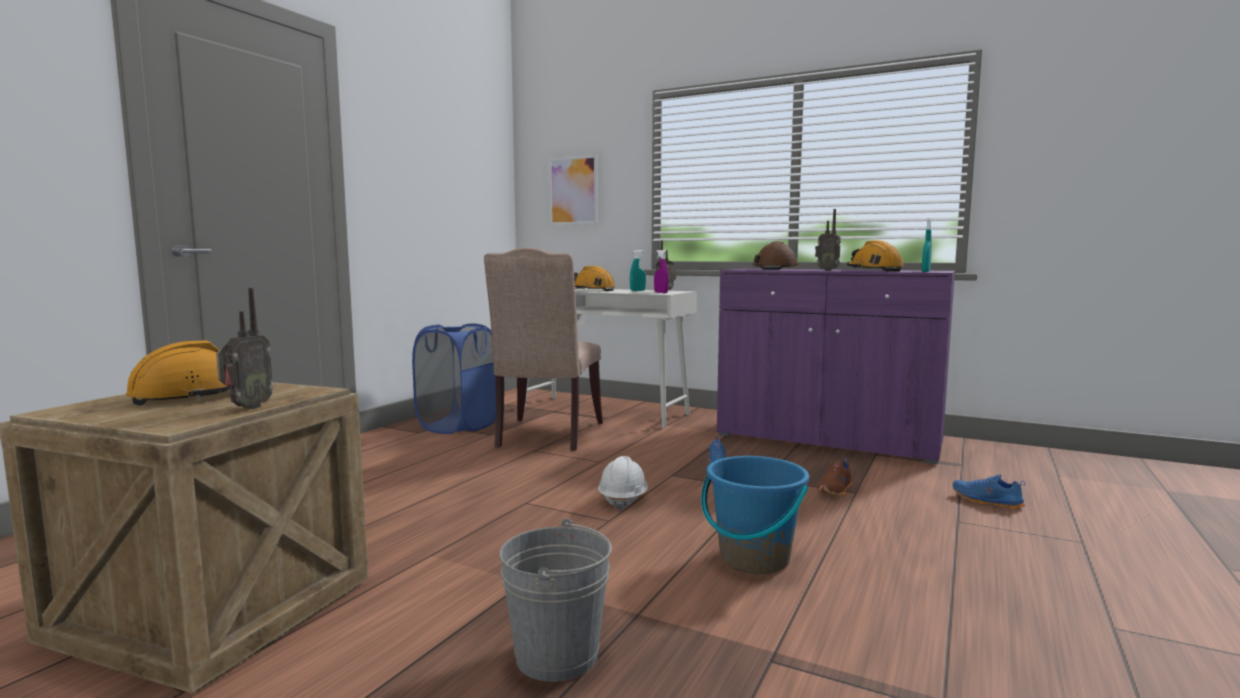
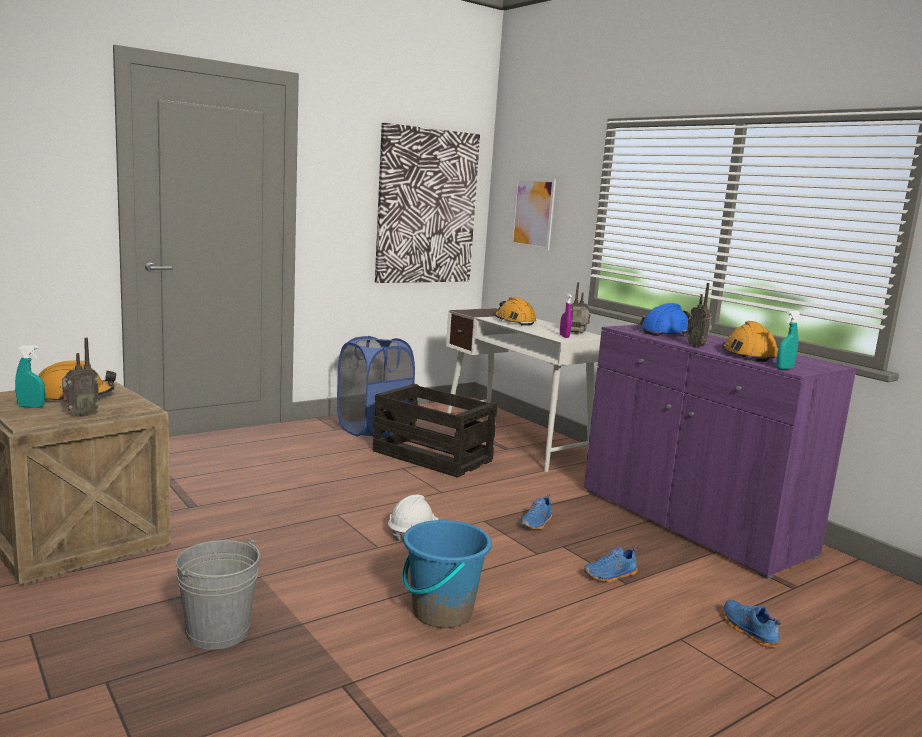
camera: 25 degrees right, 5 degrees up
beige chair [484,247,603,451] -> crate [373,384,497,478]
turquoise spray bottle [630,250,646,291] -> turquoise spray bottle moved to [15,345,45,408]
brown hard hat [753,241,799,270] -> blue hard hat [639,303,690,336]
brown shoe [817,457,851,496] -> blue shoe [584,546,638,582]
none -> picture [375,123,480,283]

